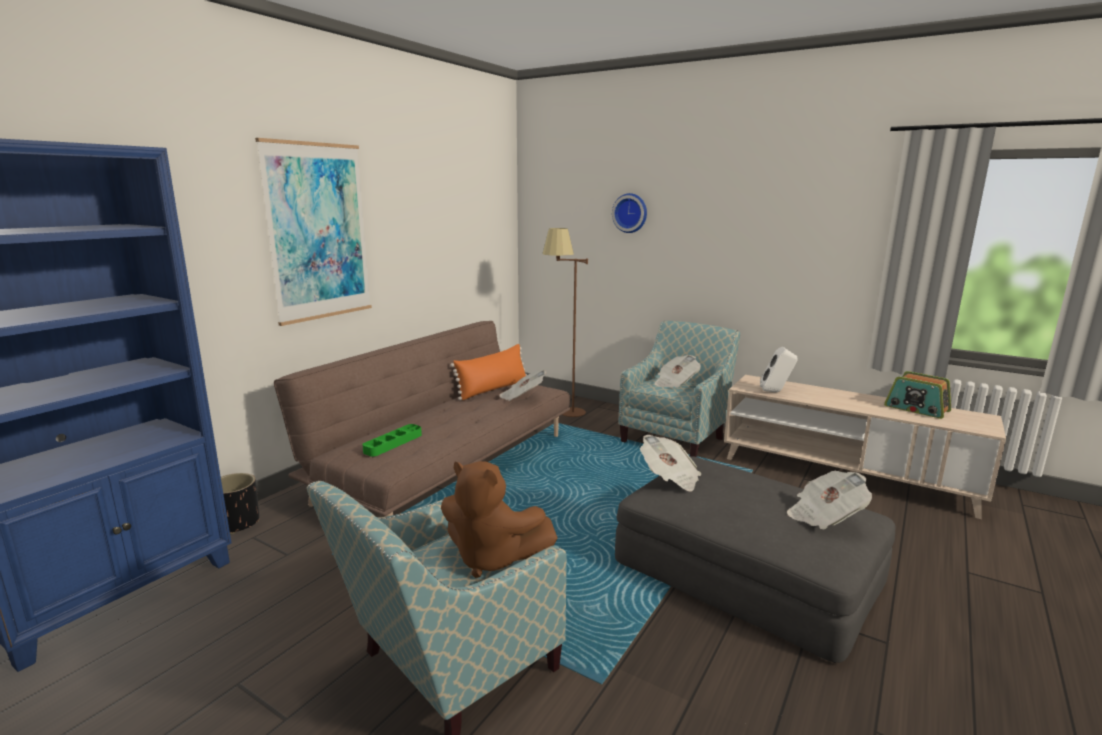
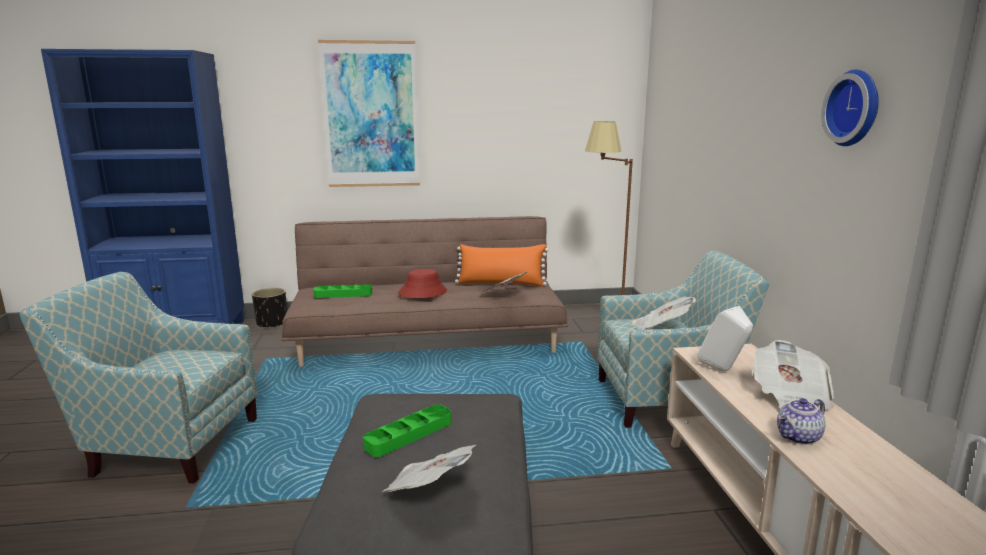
camera: 50 degrees right, 0 degrees up
brown plush toy [441,461,558,578] -> none
wall clock [612,193,647,233] -> wall clock moved to [821,70,879,146]
newspaper [640,435,701,492] -> newspaper moved to [752,340,834,410]
radio [884,371,951,419] -> none
none -> green tray [363,404,451,457]
none -> red hat [398,269,447,298]
none -> teapot [777,398,825,445]

